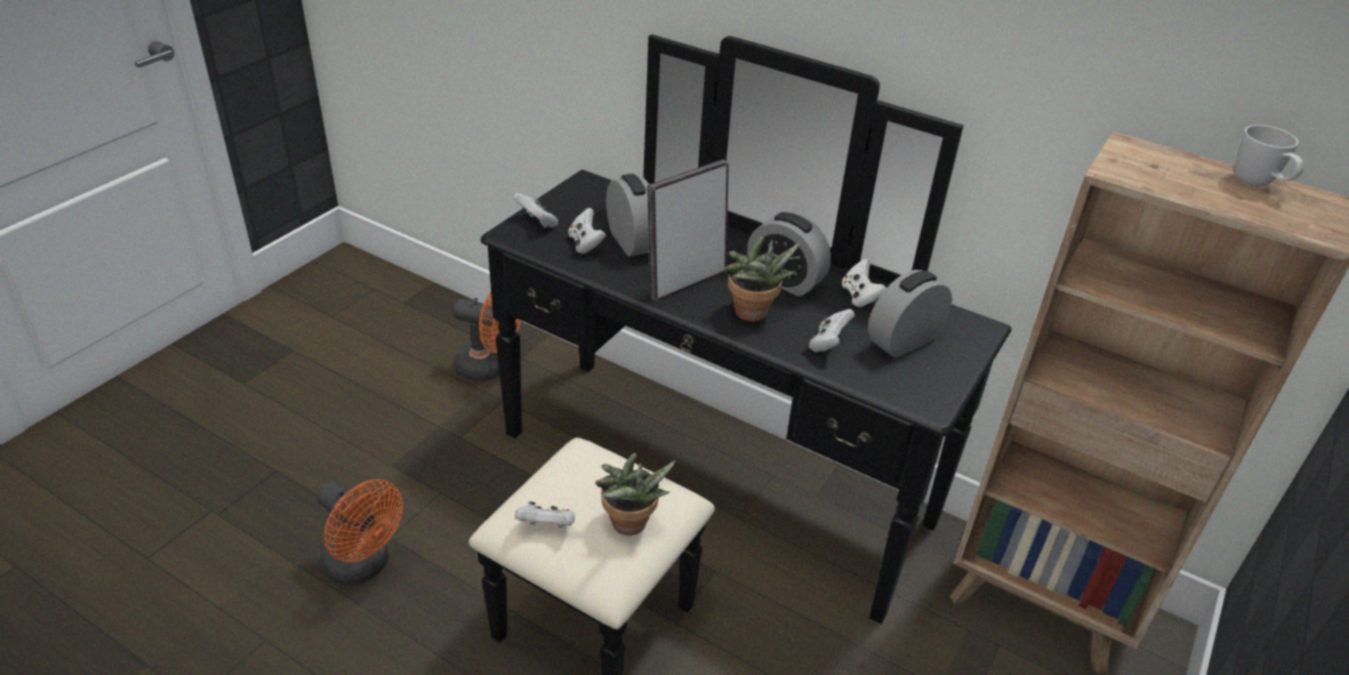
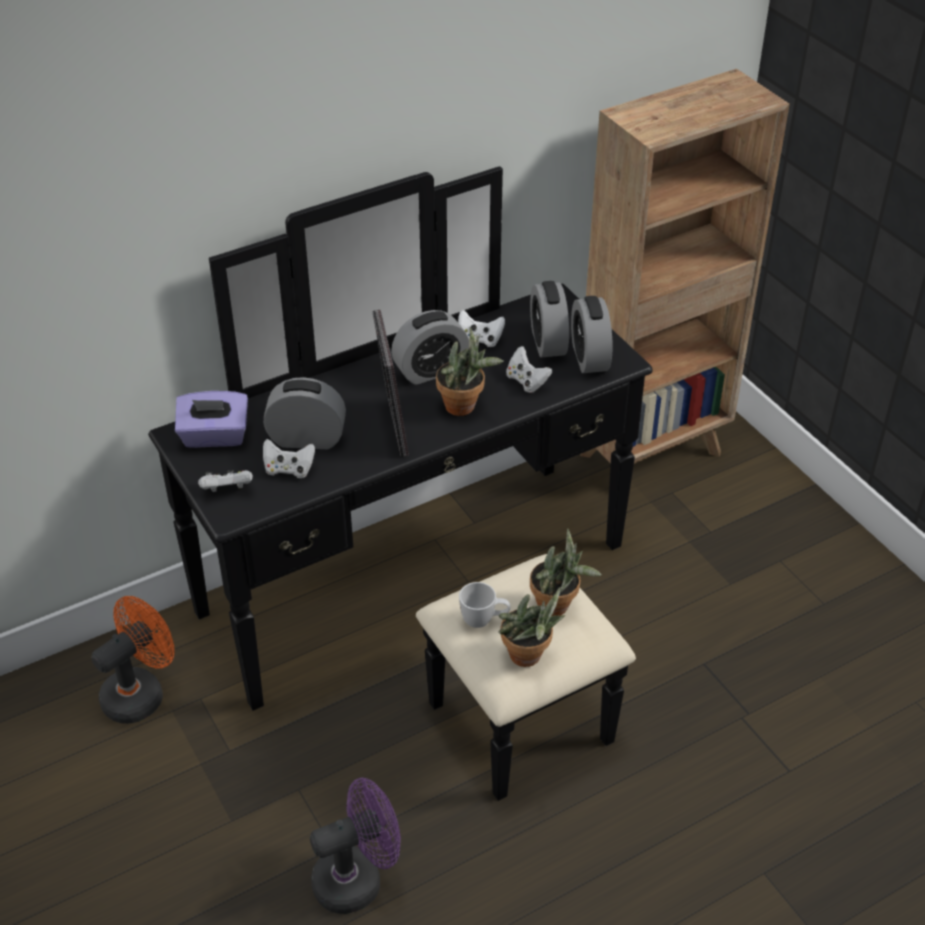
camera: 60 degrees left, 5 degrees up
orange fan [317,480,403,586] -> purple fan [310,778,401,914]
white game controller [515,502,575,528] -> potted plant [498,587,565,667]
white mug [1235,125,1304,186] -> white mug moved to [459,582,510,628]
none -> purple tissue box [175,391,248,448]
none -> alarm clock [571,296,613,373]

